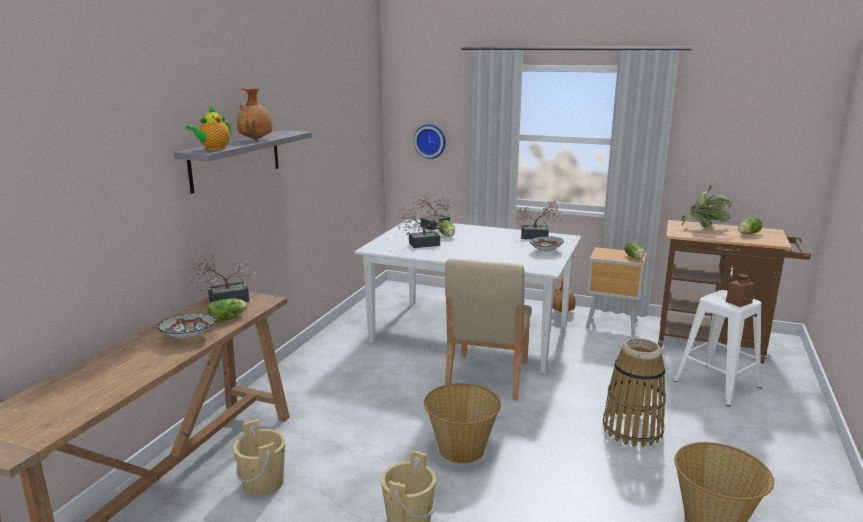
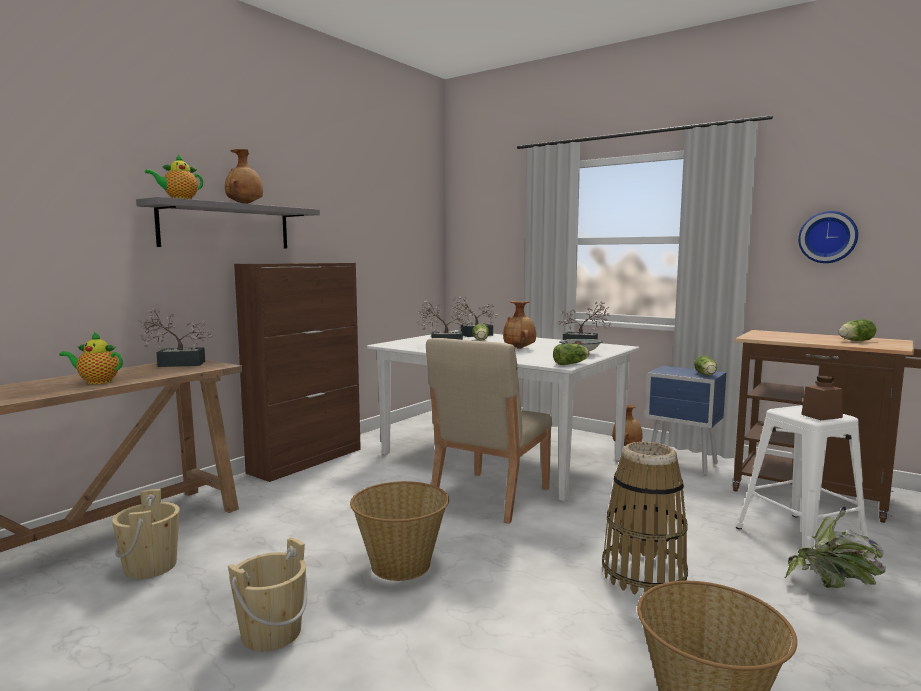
camera: 15 degrees right, 10 degrees down
bowl [157,314,216,338] -> teapot [59,332,123,384]
lettuce [207,298,247,323] -> lettuce moved to [553,343,590,365]
wall clock [414,124,446,159] -> wall clock moved to [798,211,858,263]
brown nightstand [586,247,646,335] -> blue nightstand [645,366,727,476]
potted plant [682,185,732,227] -> potted plant moved to [785,506,886,588]
none -> brown cabinet [234,263,361,482]
none -> brown vase [503,301,536,349]

